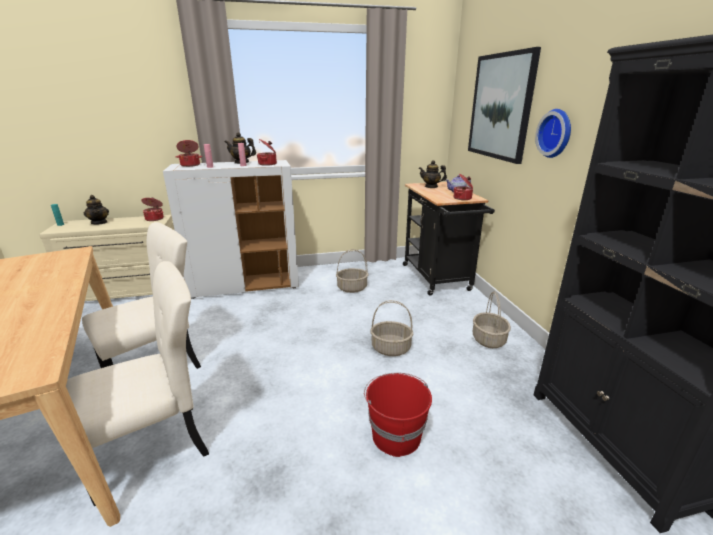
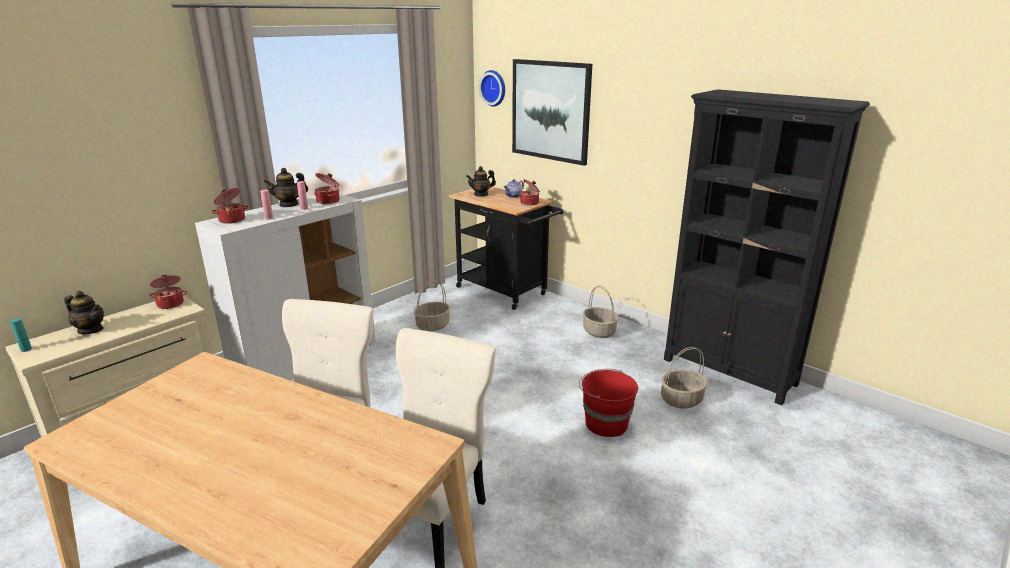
camera: 35 degrees left, 0 degrees up
basket [370,300,413,356] -> basket moved to [661,347,708,408]
wall clock [535,109,571,158] -> wall clock moved to [479,70,505,107]

